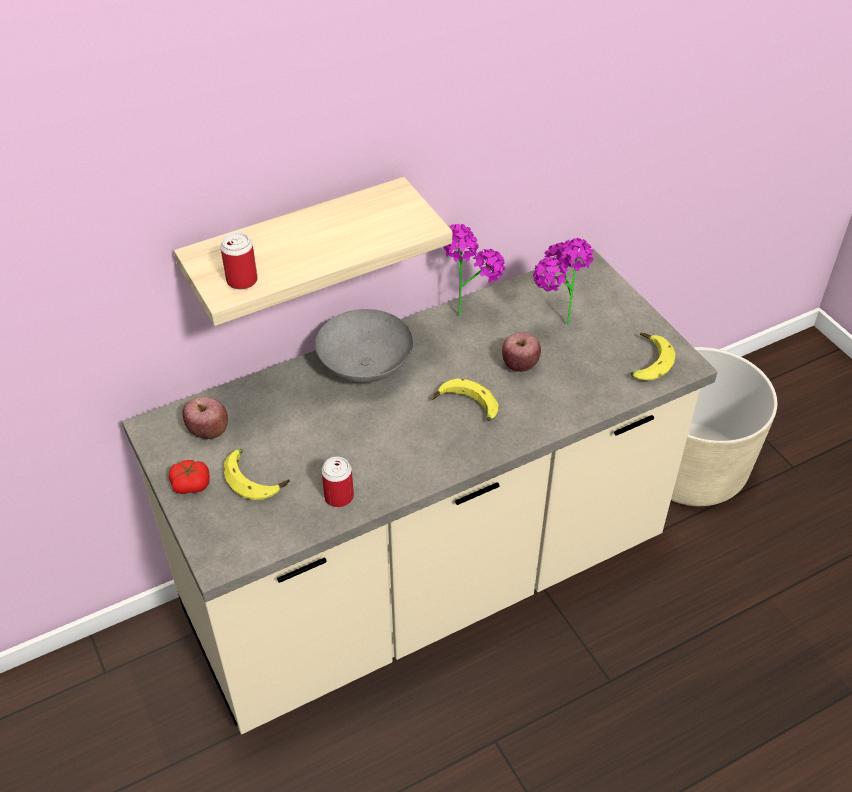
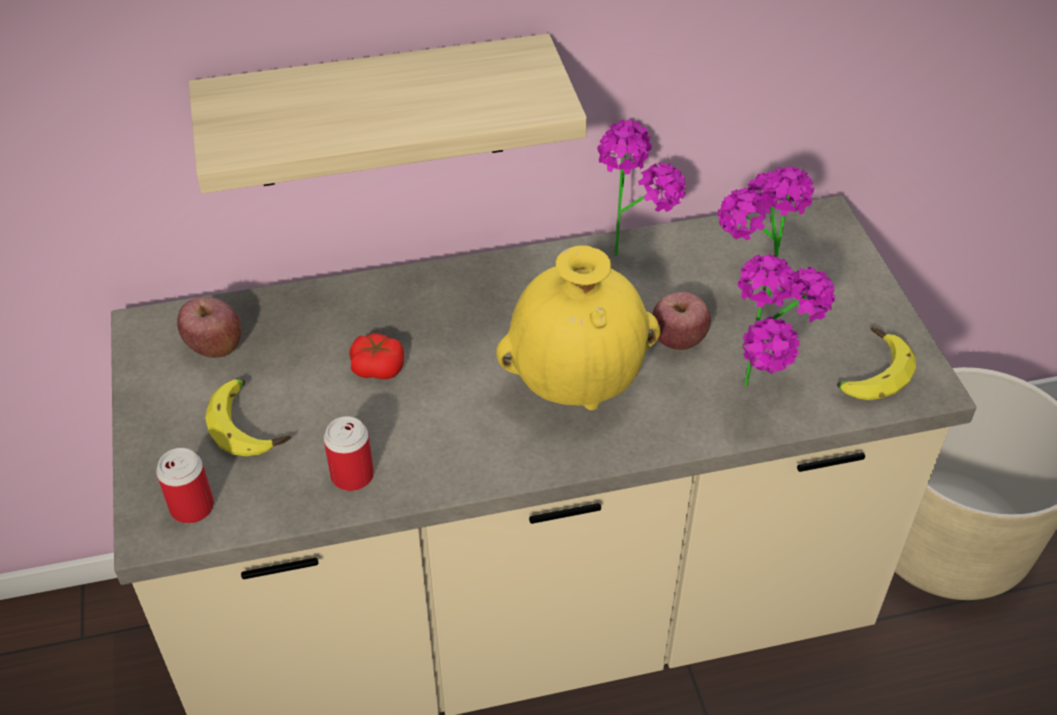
camera: 15 degrees right, 0 degrees up
tomato [169,460,210,494] -> tomato moved to [350,333,404,379]
can [220,232,258,289] -> can moved to [156,448,214,523]
grey bowl [315,309,413,383] -> none
banana [431,378,499,421] -> yellow vase [496,245,660,410]
none -> potted plant [738,254,835,387]

